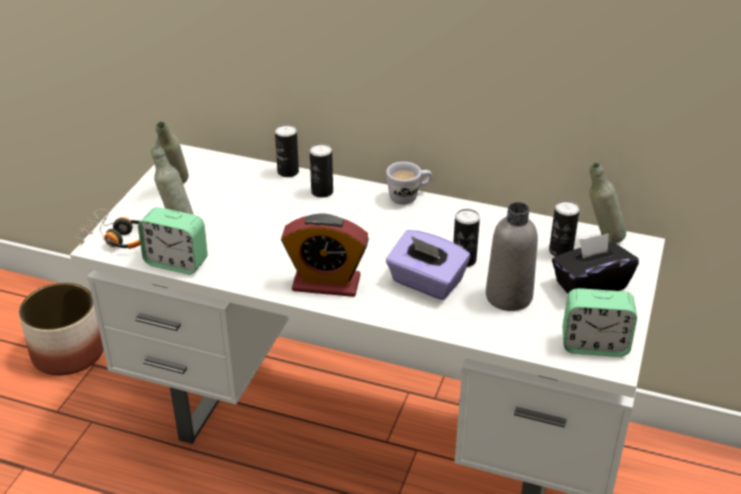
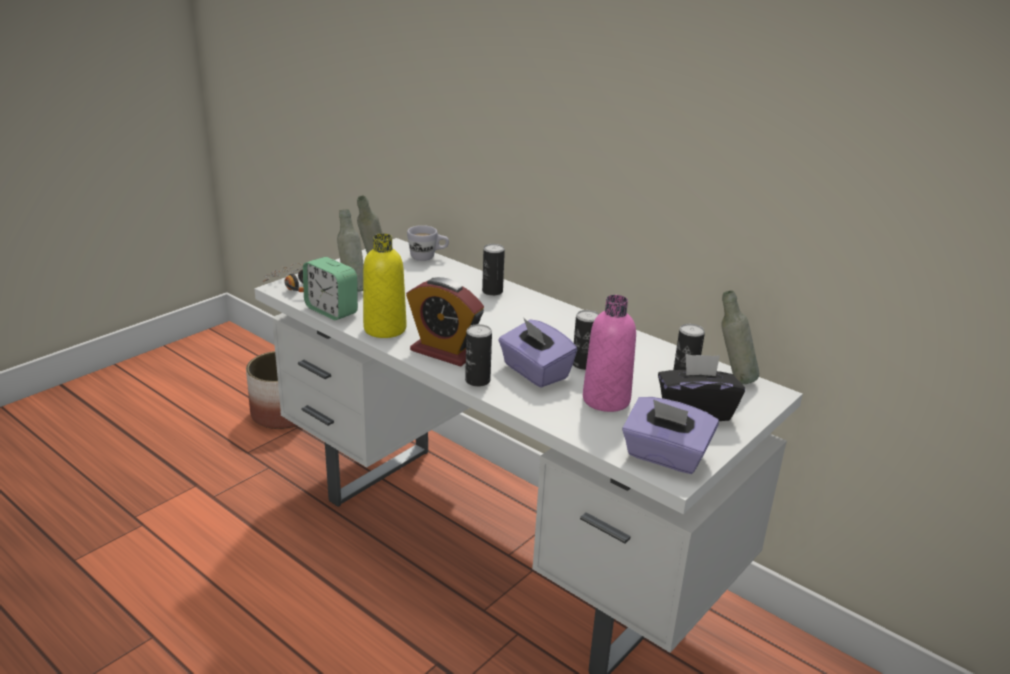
camera: 20 degrees right, 10 degrees down
can [275,124,299,177] -> can moved to [465,324,492,387]
white mug [386,162,432,205] -> white mug moved to [407,225,449,261]
grey bottle [486,202,538,311] -> pink bottle [583,295,636,412]
alarm clock [563,288,637,357] -> purple tissue box [622,397,719,474]
none -> yellow bottle [363,233,407,338]

